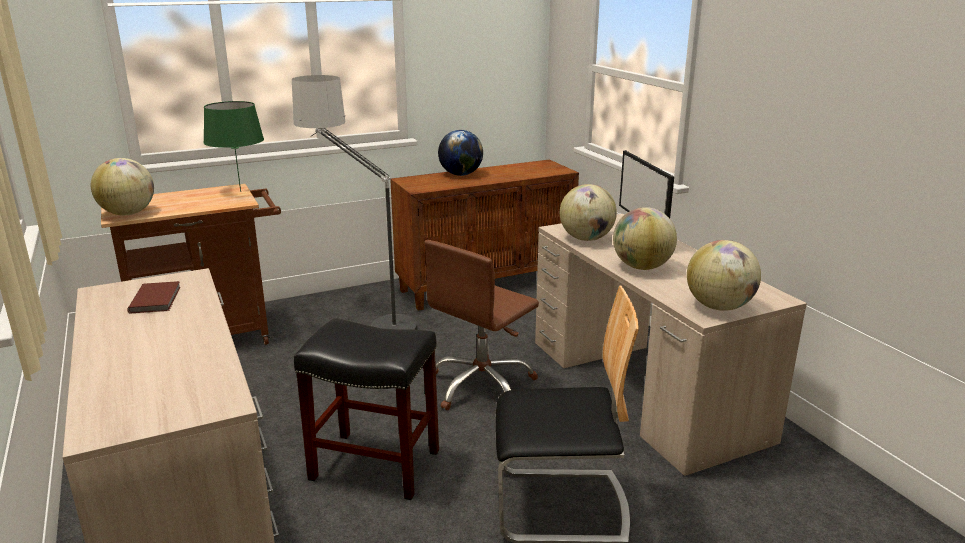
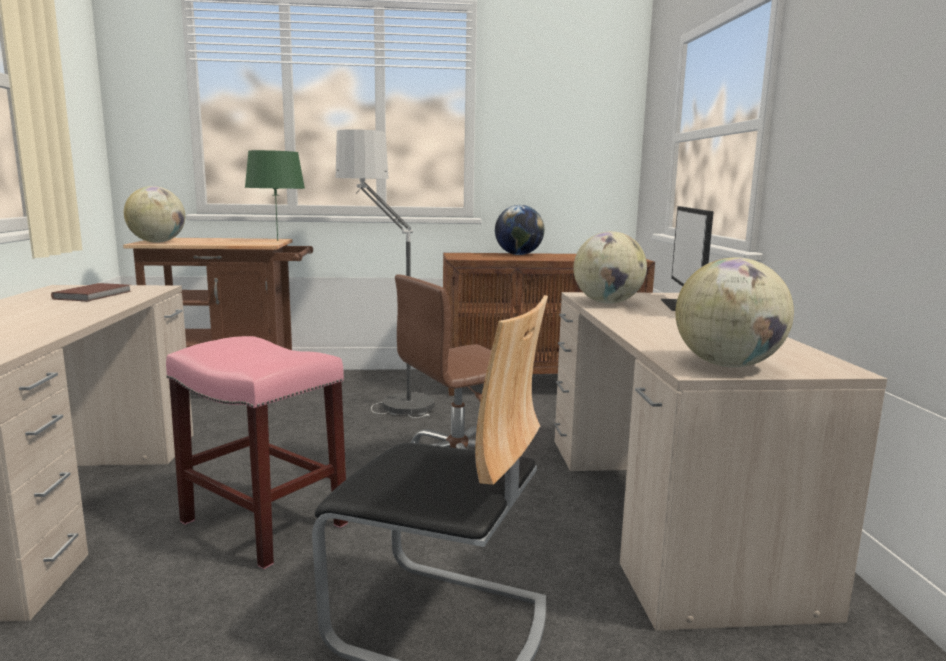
camera: 20 degrees right, 10 degrees down
black stool [294,318,439,500] -> pink stool [166,336,348,569]
globe [613,207,677,270] -> none

